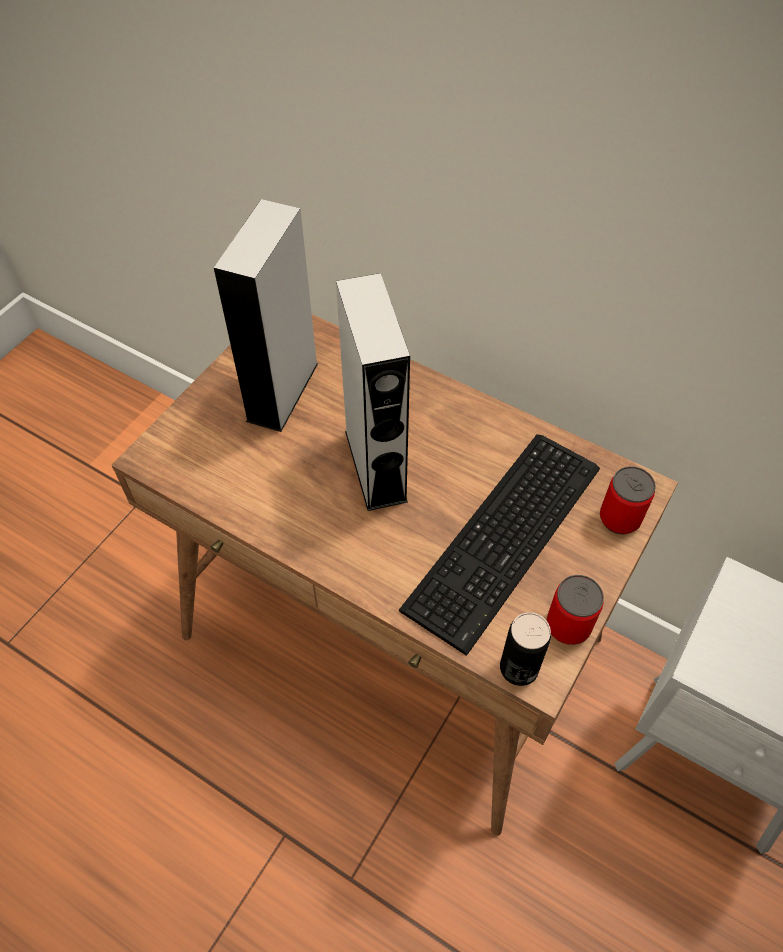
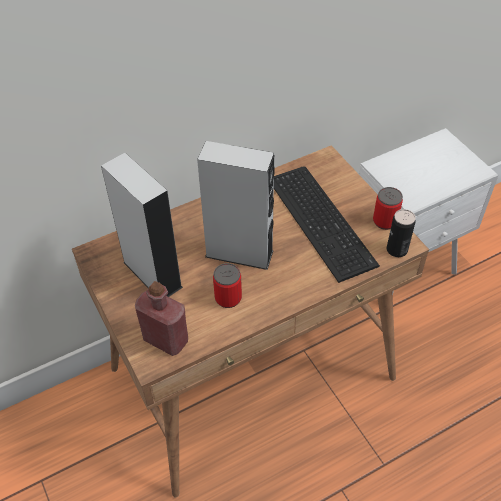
camera: 60 degrees left, 5 degrees down
can [600,466,656,534] -> can moved to [213,263,242,308]
none -> red bottle [135,281,188,356]

